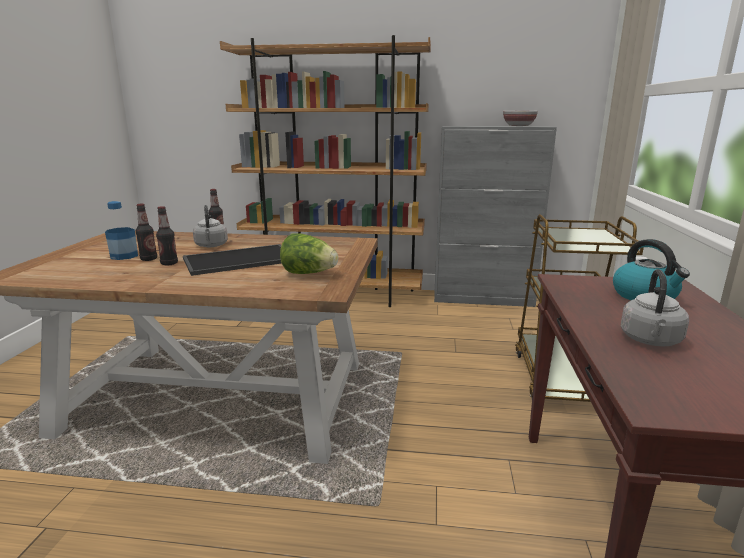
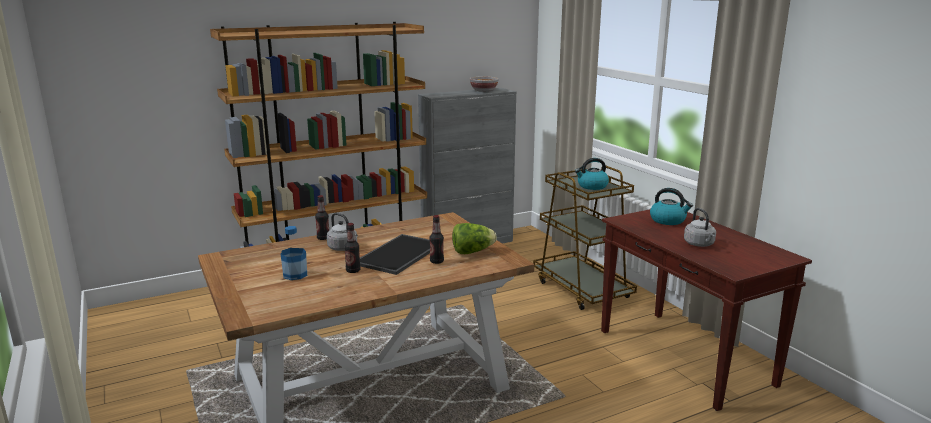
camera: 35 degrees left, 0 degrees up
bottle [136,204,157,261] -> bottle moved to [430,215,444,264]
none -> kettle [575,158,609,190]

